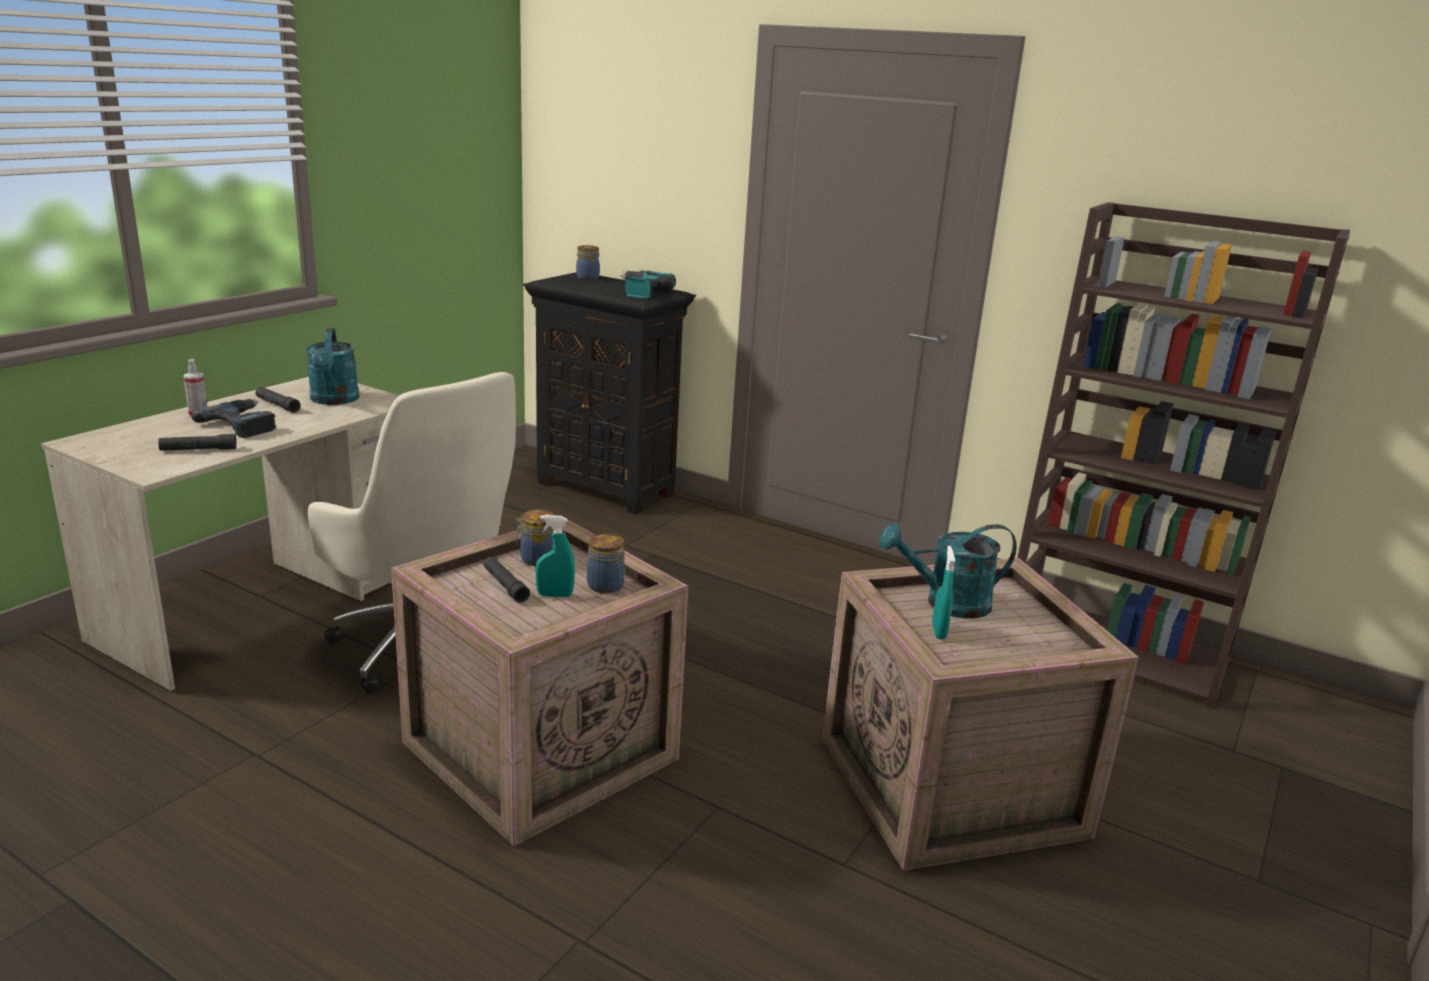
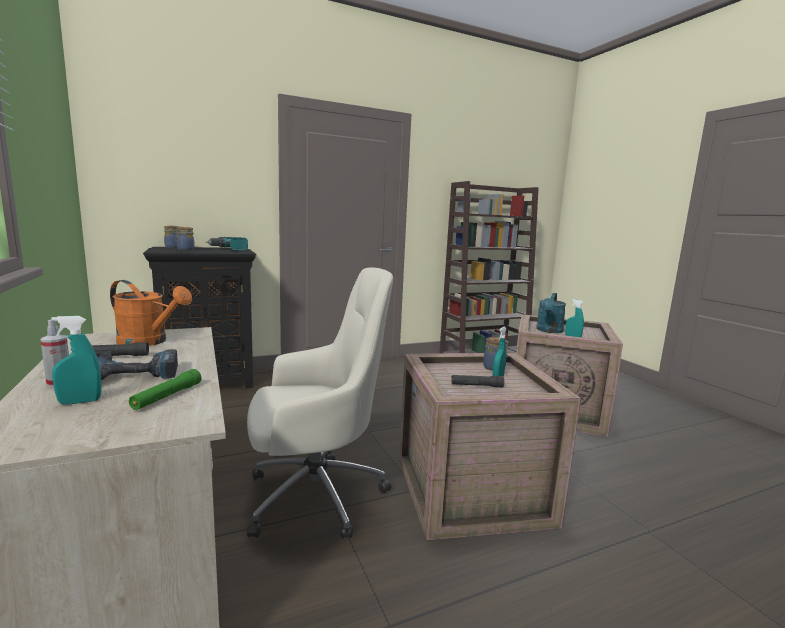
camera: 55 degrees left, 10 degrees down
black flashlight [158,434,237,451] -> green flashlight [129,369,201,410]
turquoise watering can [305,328,359,405] -> orange watering can [110,280,192,346]
jar [516,509,555,566] -> jar moved to [175,227,195,251]
none -> turquoise spray bottle [51,316,102,404]

